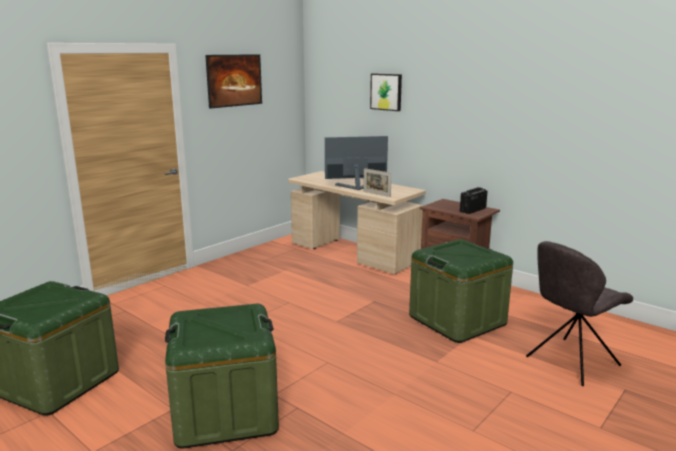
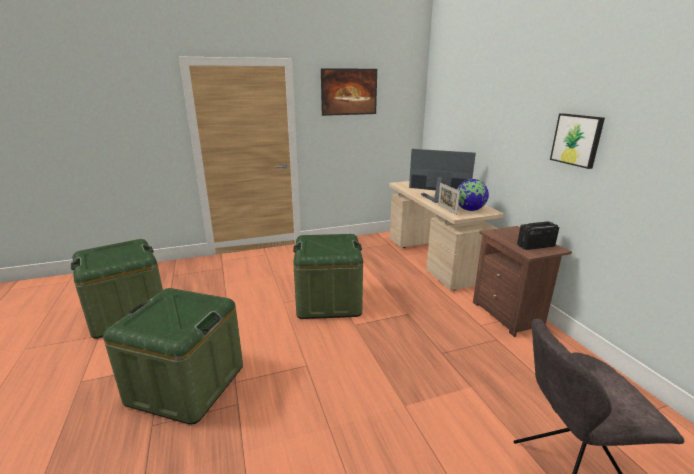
camera: 30 degrees right, 5 degrees up
picture [370,73,402,111] -> picture moved to [550,113,605,169]
green storage box [409,239,513,343] -> green storage box moved to [293,234,363,319]
none -> globe [457,179,489,211]

